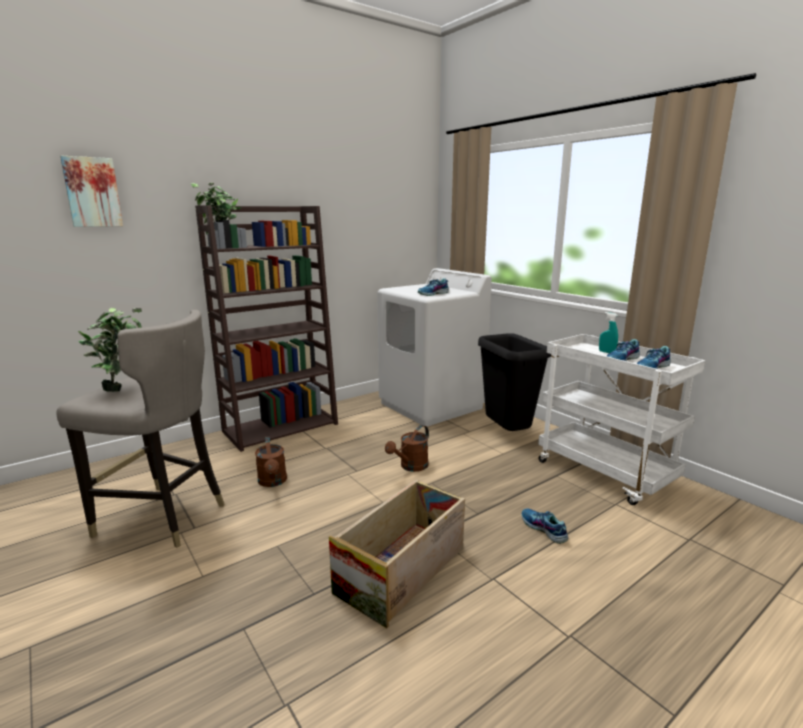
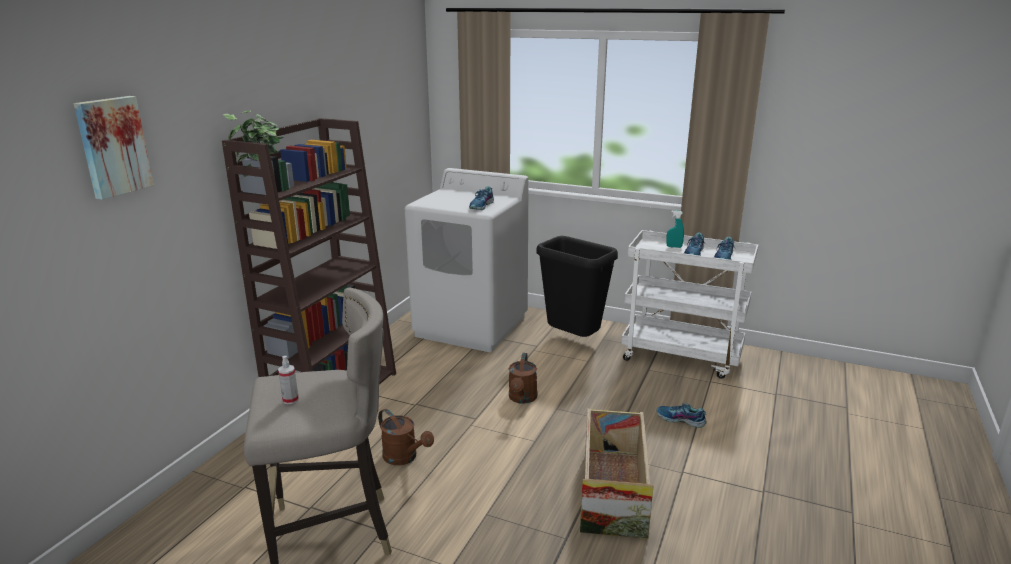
camera: 30 degrees left, 5 degrees up
potted plant [78,308,142,392] -> spray bottle [278,356,299,404]

